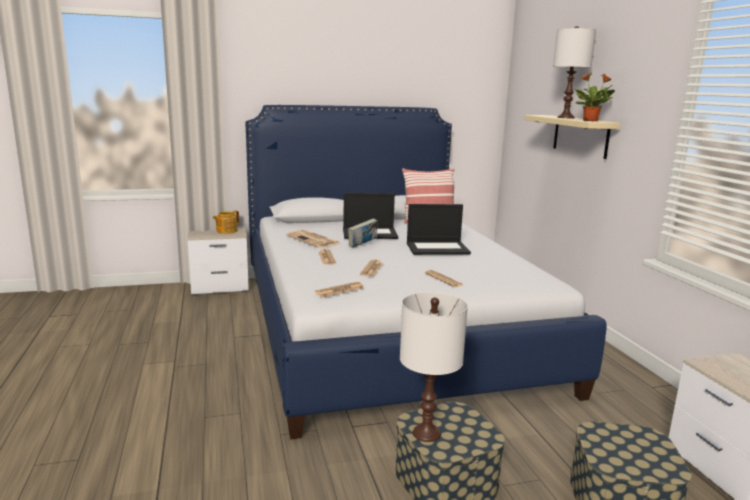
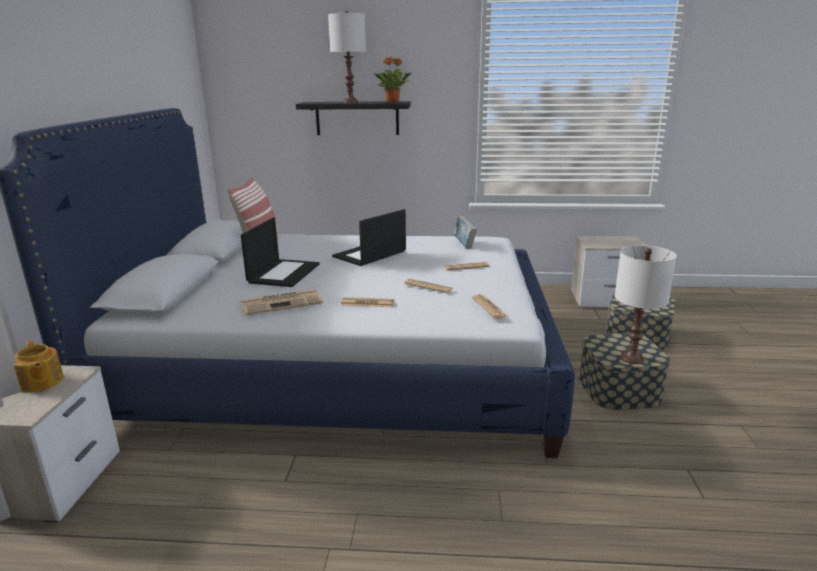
camera: 70 degrees left, 5 degrees up
book [348,218,377,248] -> book moved to [453,216,477,249]
laptop [407,204,471,255] -> laptop turned 150 degrees counterclockwise [332,209,406,266]
beige shelf [524,115,621,159] -> black shelf [296,101,411,135]

